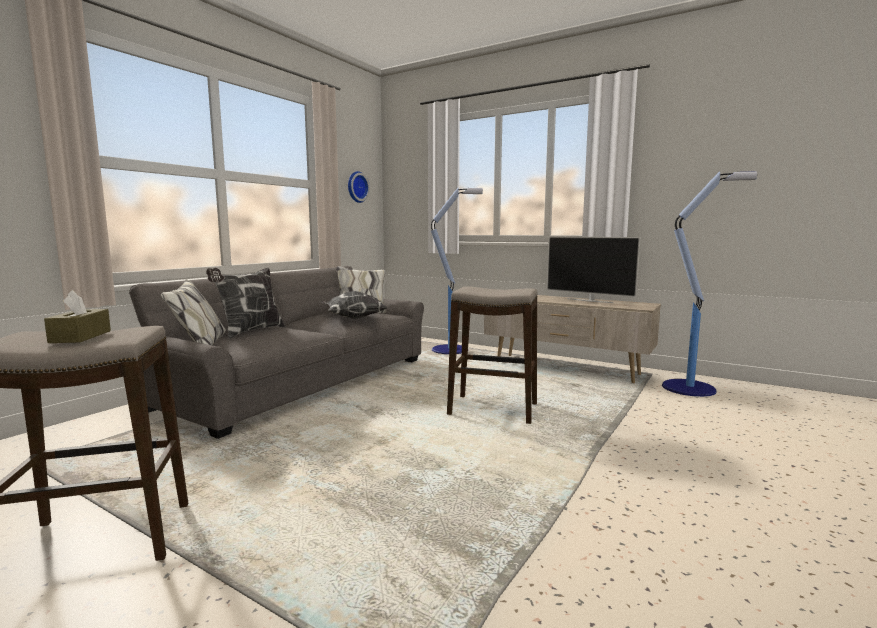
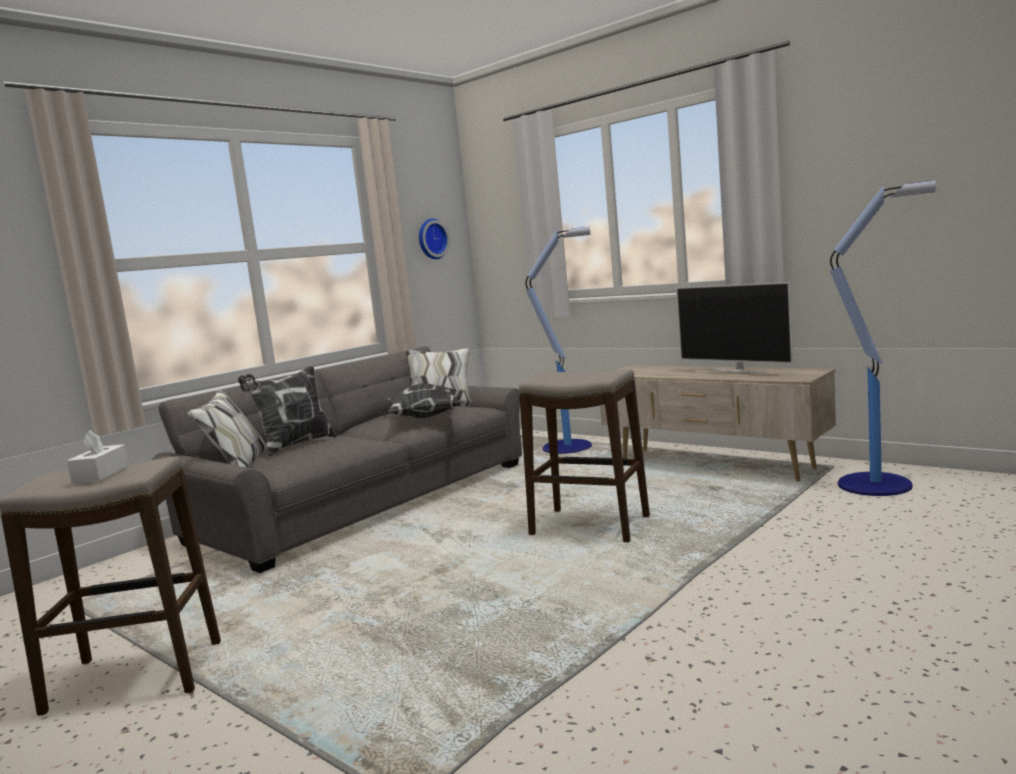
camera: 10 degrees right, 0 degrees up
brown tissue box [44,290,111,343] -> white tissue box [67,430,128,484]

